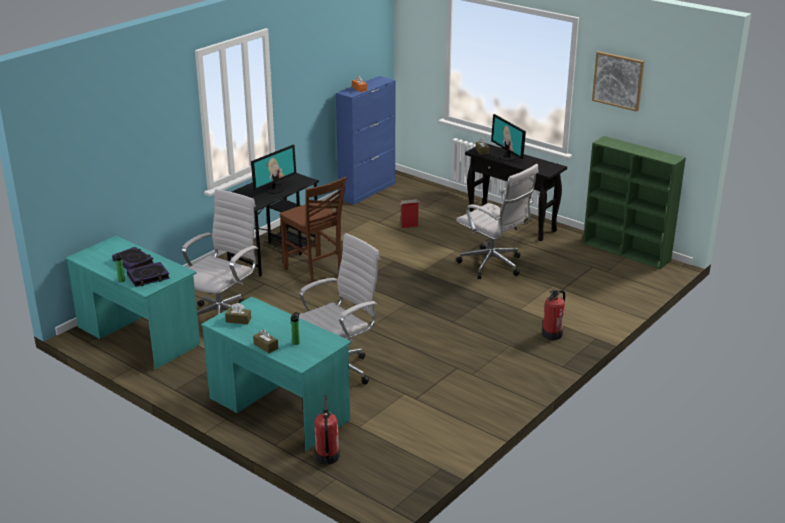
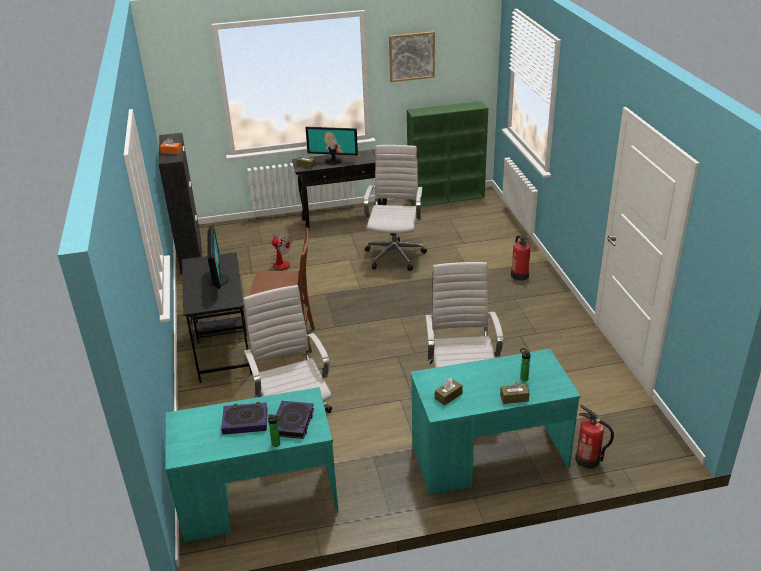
camera: 50 degrees left, 5 degrees up
blue cabinet [336,76,395,205] -> black cabinet [159,133,202,275]
cardboard box [399,199,420,228] -> fan [271,232,291,270]
white office chair [456,164,539,279] -> white office chair turned 75 degrees counterclockwise [364,145,427,271]

